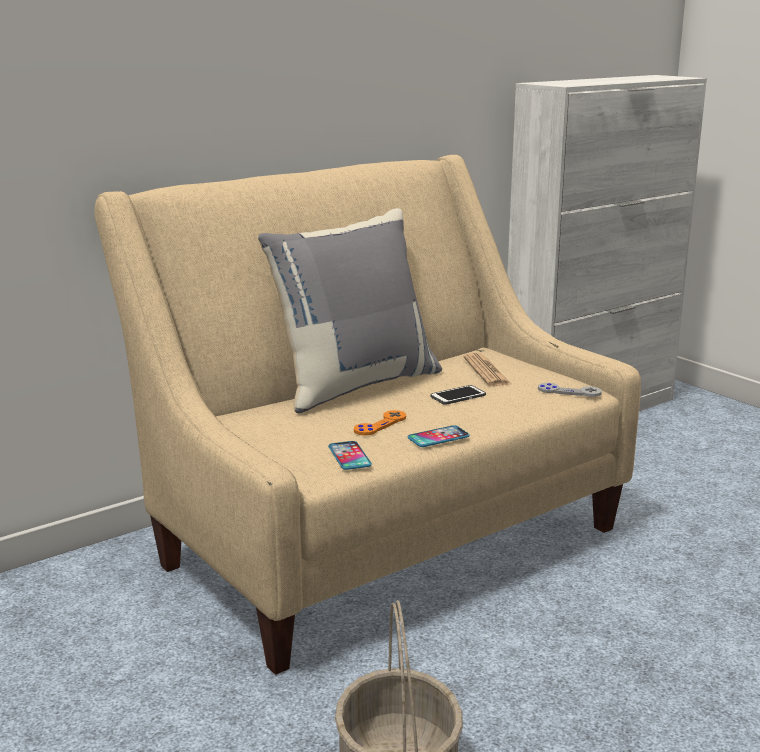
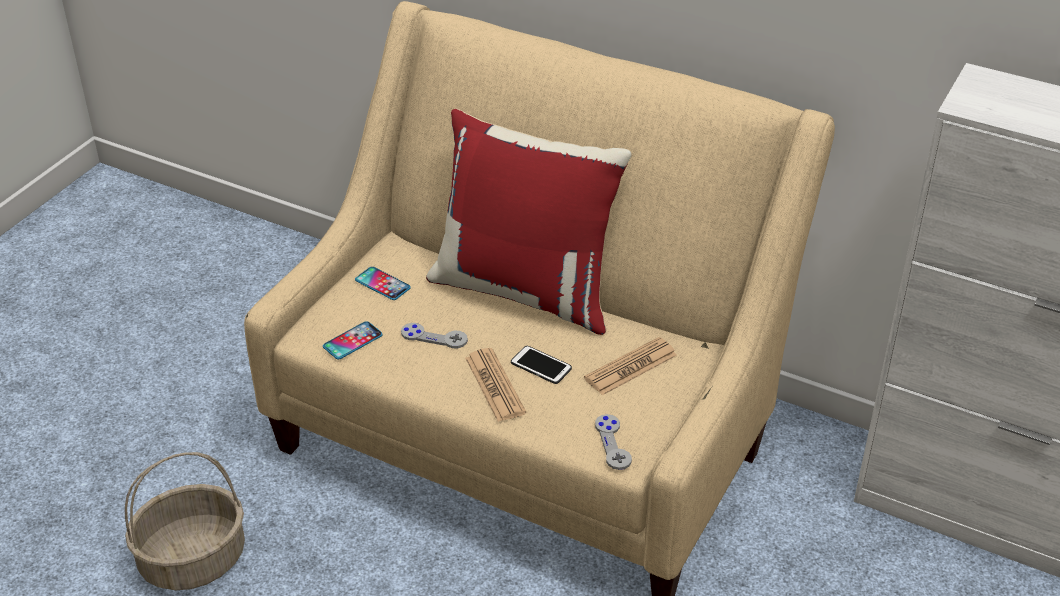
camera: 65 degrees right, 20 degrees up
grey pillow [258,208,442,414] -> red pillow [426,109,632,335]
orange game controller [354,410,406,435] -> grey game controller [401,323,468,348]
phone [408,425,470,447] -> phone moved to [355,267,411,300]
none -> newspaper [465,348,526,422]

